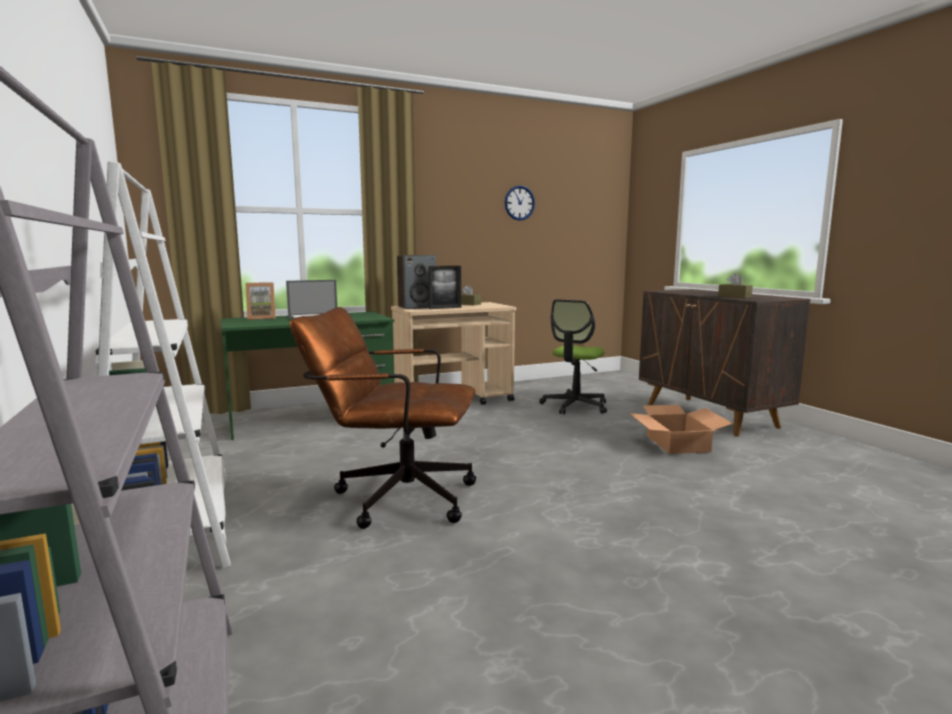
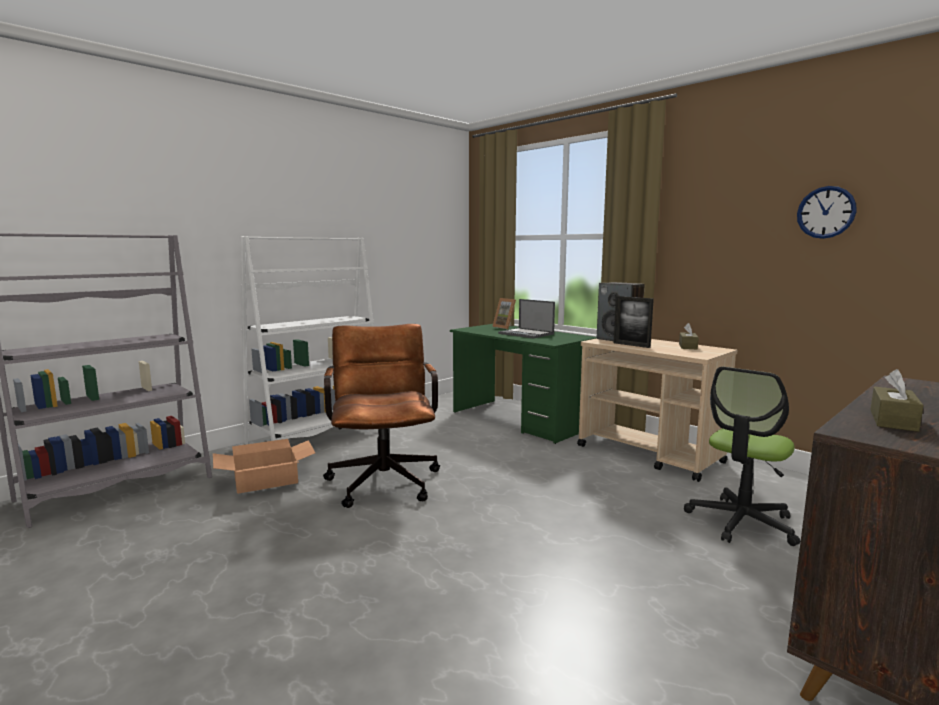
camera: 70 degrees right, 0 degrees up
office chair [539,299,607,414] -> office chair turned 60 degrees counterclockwise [684,367,800,546]
cardboard box [629,405,733,454] -> cardboard box moved to [213,439,315,494]

